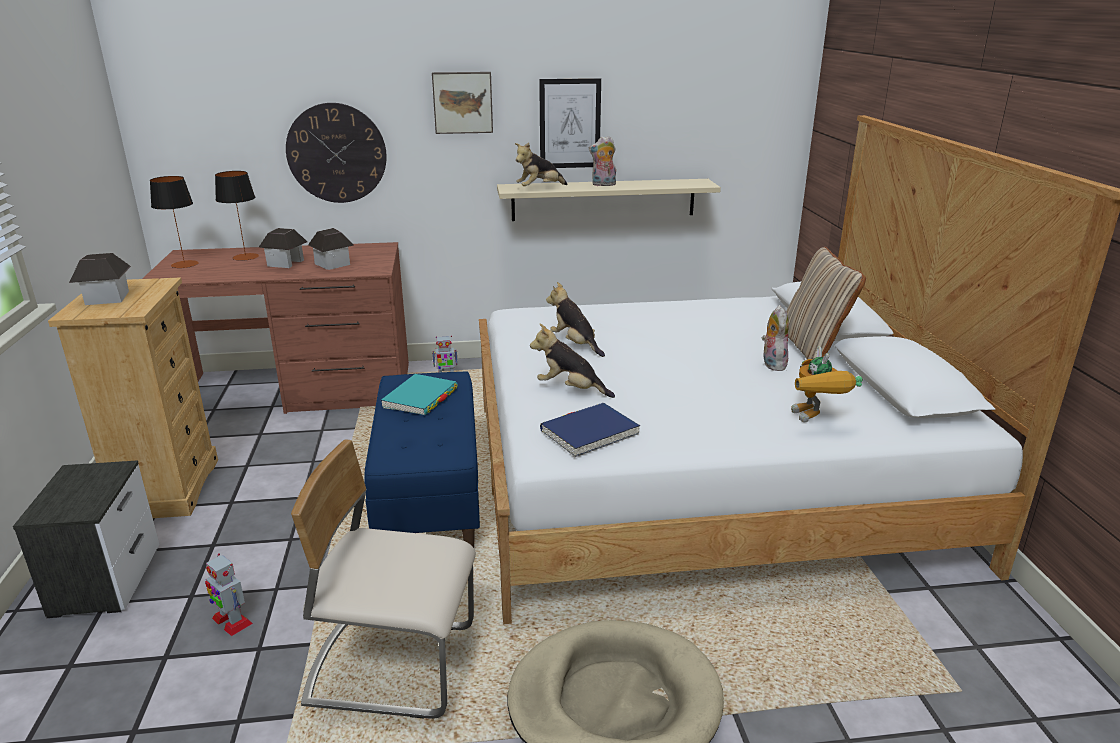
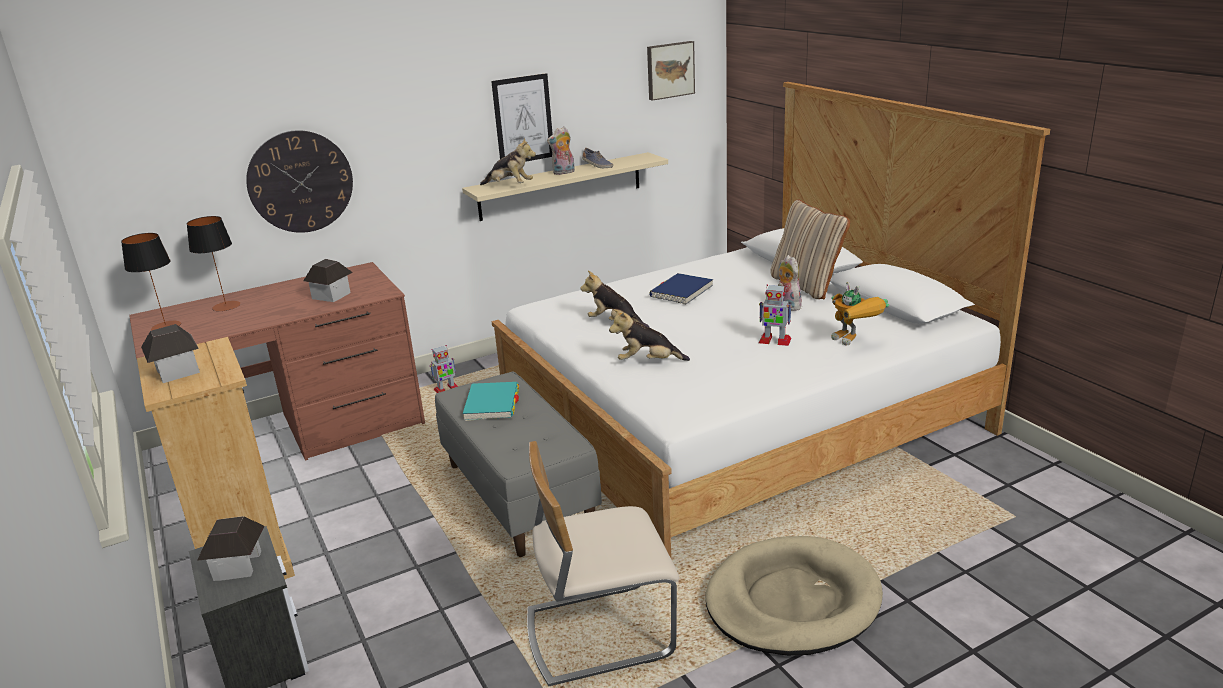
camera: 20 degrees left, 0 degrees up
toy robot [205,553,253,636] -> toy robot moved to [759,284,792,346]
toy house [258,228,307,268] -> toy house moved to [197,516,264,581]
blue bench [365,371,480,548] -> grey bench [435,372,602,557]
picture [432,72,493,134] -> picture moved to [647,41,695,101]
plush toy [515,143,567,186] -> plush toy turned 105 degrees counterclockwise [480,138,536,185]
blue book [540,403,640,457] -> blue book moved to [649,273,713,305]
none -> shoe [582,148,613,168]

